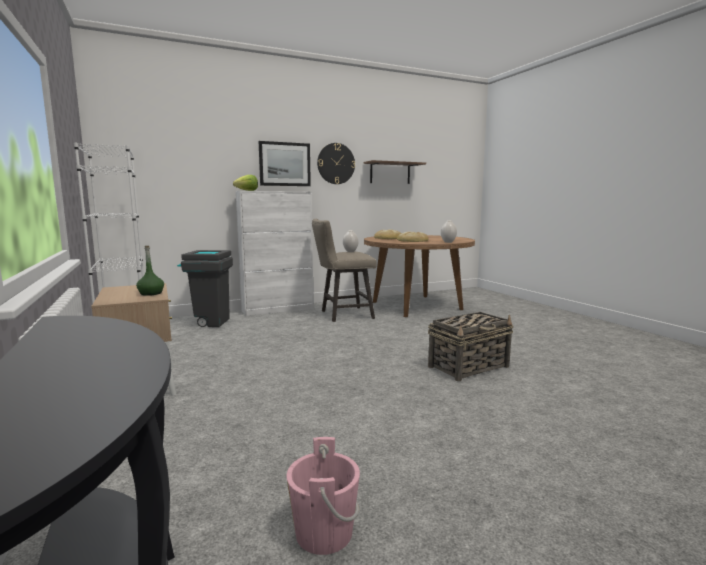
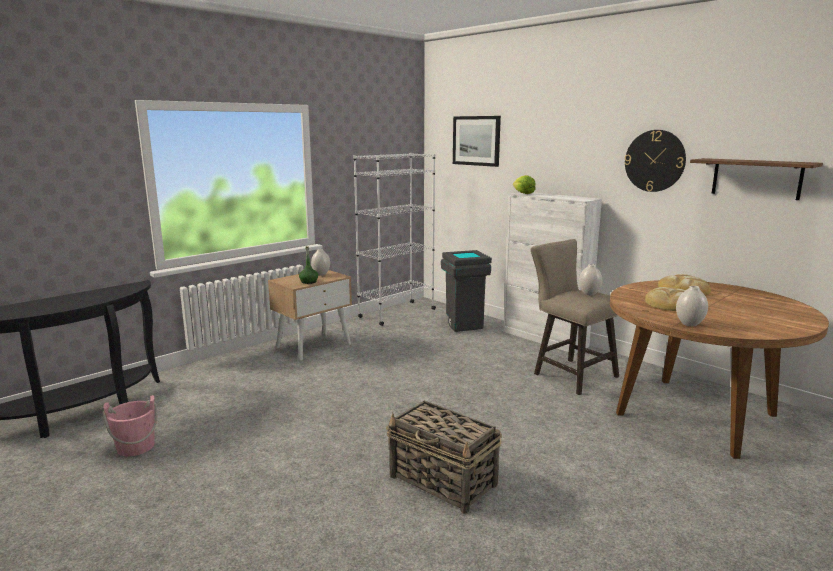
camera: 70 degrees right, 5 degrees up
picture [259,141,311,186] -> picture moved to [453,116,501,167]
none -> white vase [311,249,330,276]

